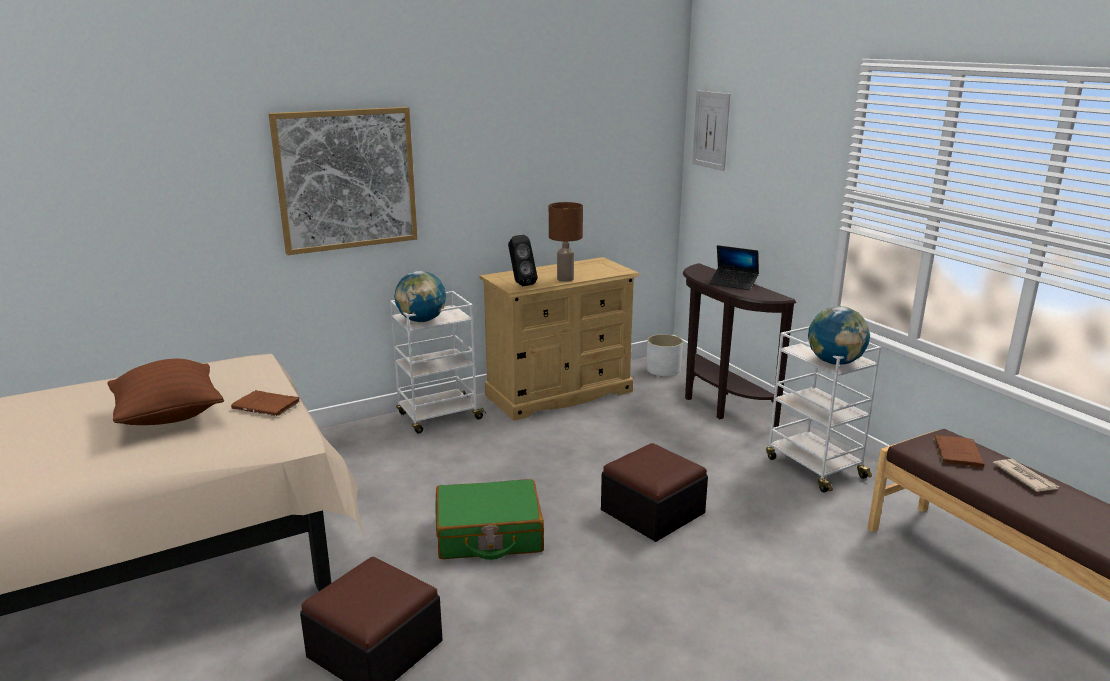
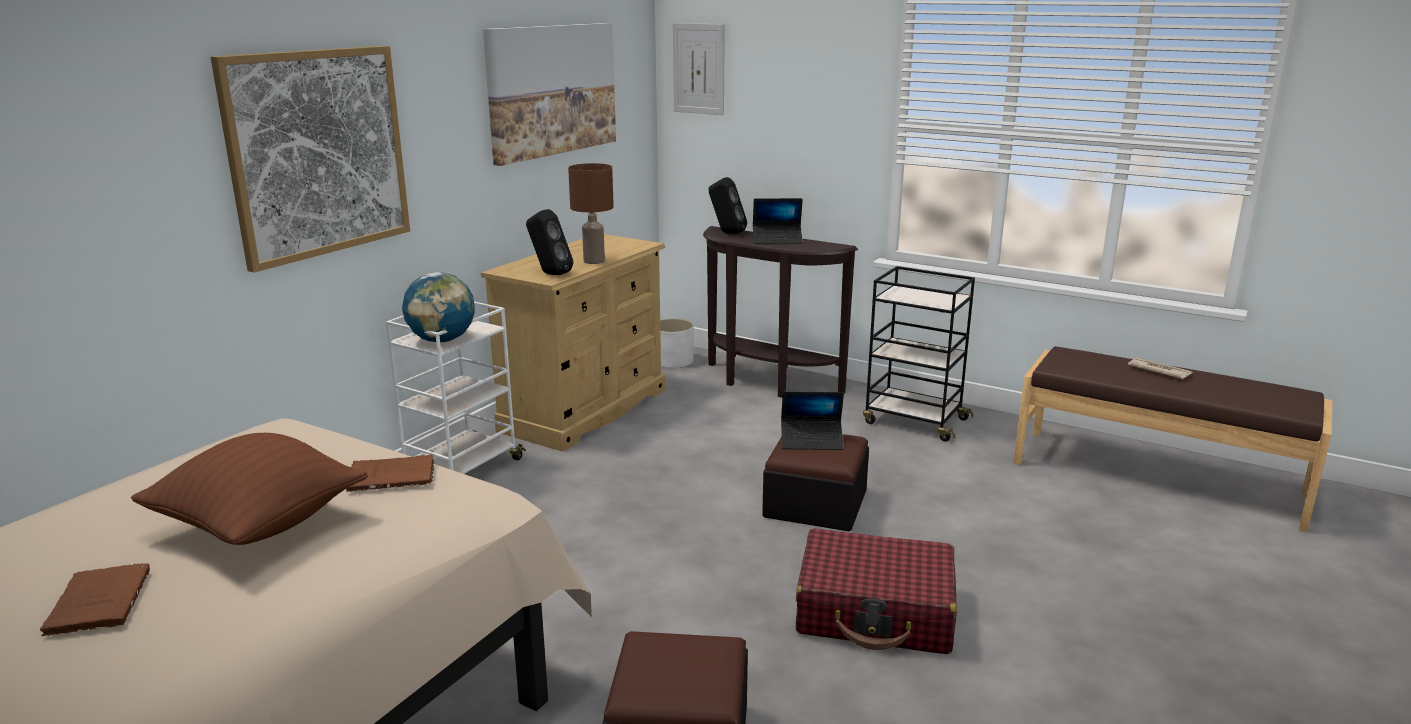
camera: 30 degrees left, 0 degrees up
green suitcase [435,479,544,560] -> none
white cart [766,327,881,492] -> black cart [863,266,975,442]
globe [808,306,870,365] -> none
brown book [934,435,985,468] -> brown book moved to [40,563,150,636]
none -> picture [483,23,616,166]
none -> black speaker [709,177,747,234]
none -> laptop [781,391,844,450]
none -> red suitcase [796,528,957,654]

